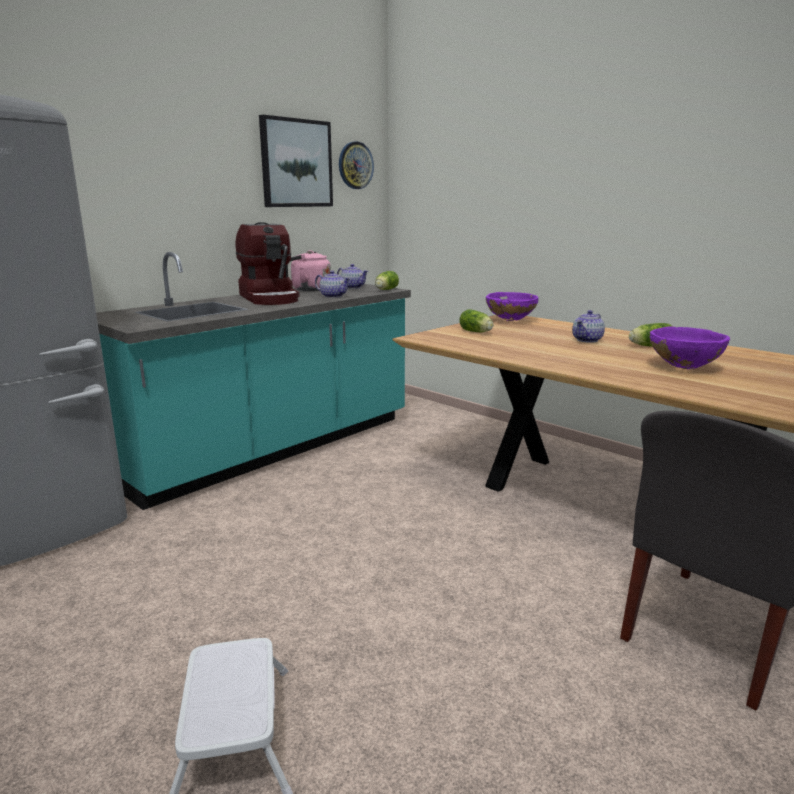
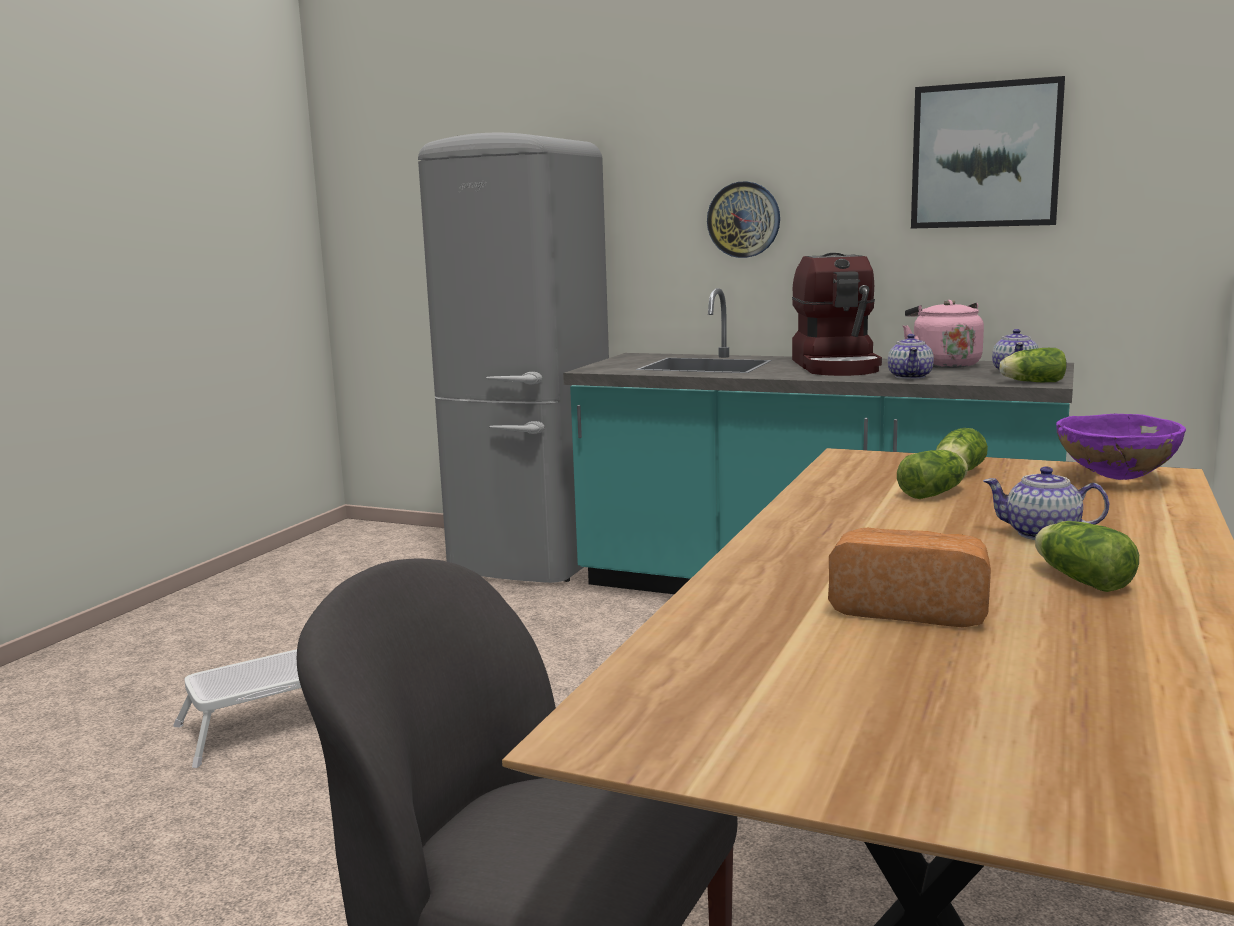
camera: 70 degrees right, 5 degrees down
coffee machine [235,222,300,305] -> coffee machine turned 45 degrees counterclockwise [792,253,882,376]
wall clock [339,141,374,189] -> wall clock moved to [707,182,780,258]
purple bowl [650,327,730,369] -> bread [828,528,991,628]
none -> lettuce [897,450,968,499]

